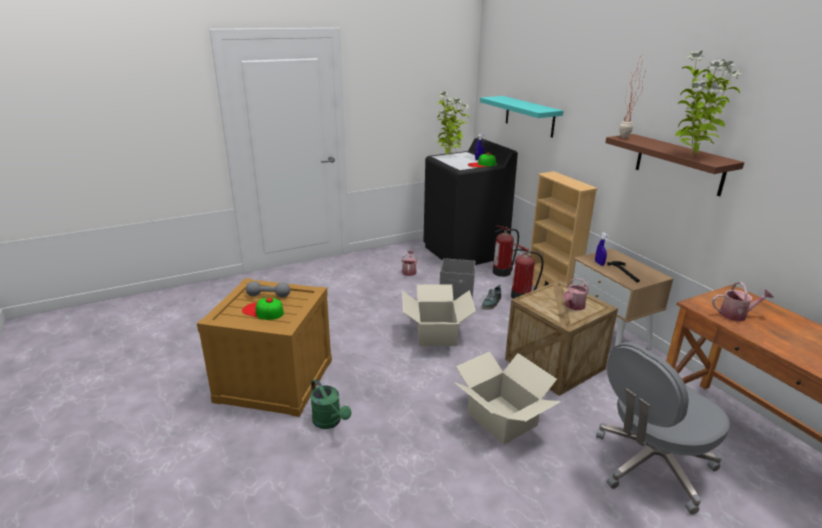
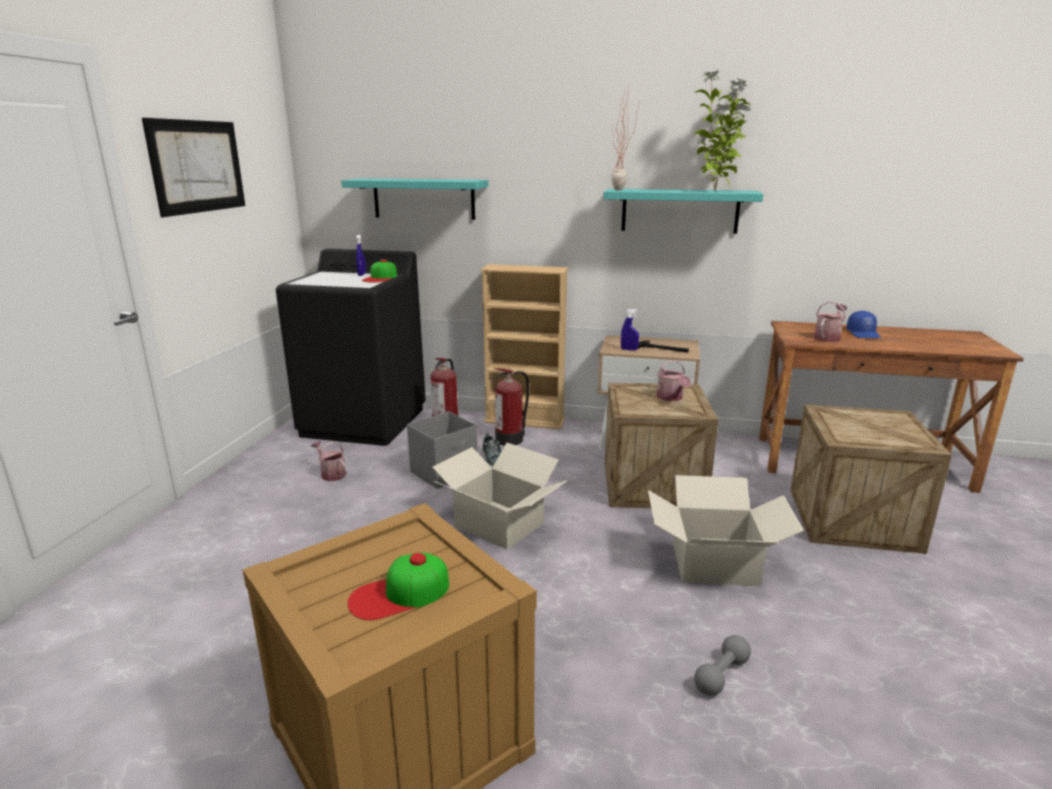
camera: 50 degrees left, 5 degrees down
grey dumbbell [246,281,290,298] -> grey dumbbell moved to [694,635,751,696]
green watering can [310,379,351,429] -> none
potted plant [437,92,469,154] -> none
grey office chair [596,342,730,514] -> crate [790,405,952,554]
brown shelf [605,134,744,196] -> turquoise shelf [603,189,763,234]
none -> picture [142,118,245,217]
none -> blue cap [846,311,881,338]

